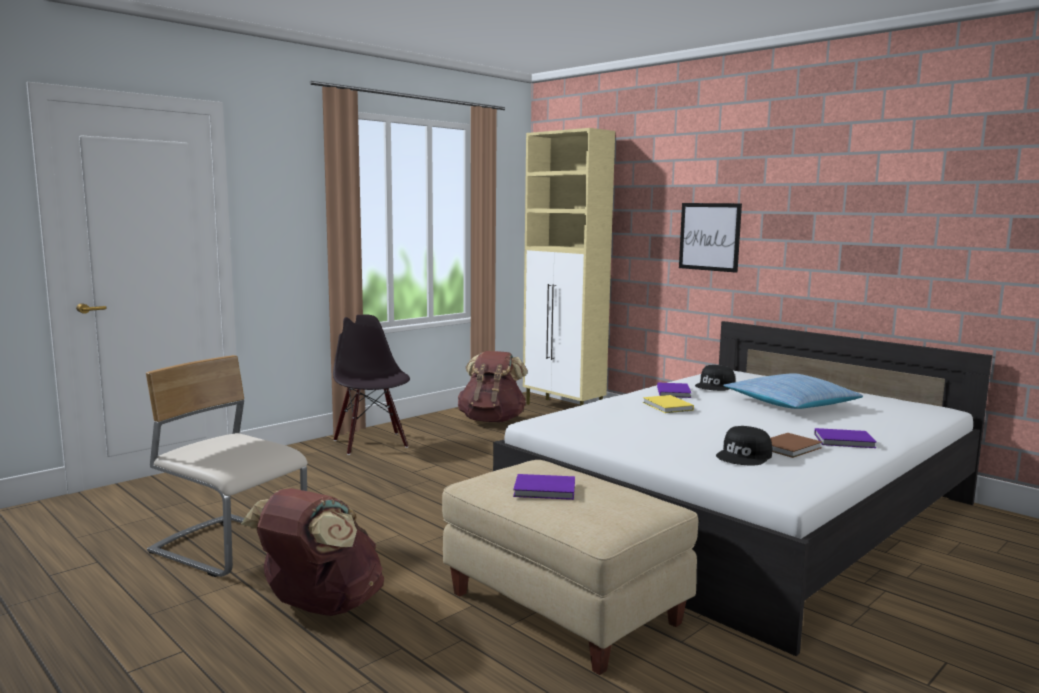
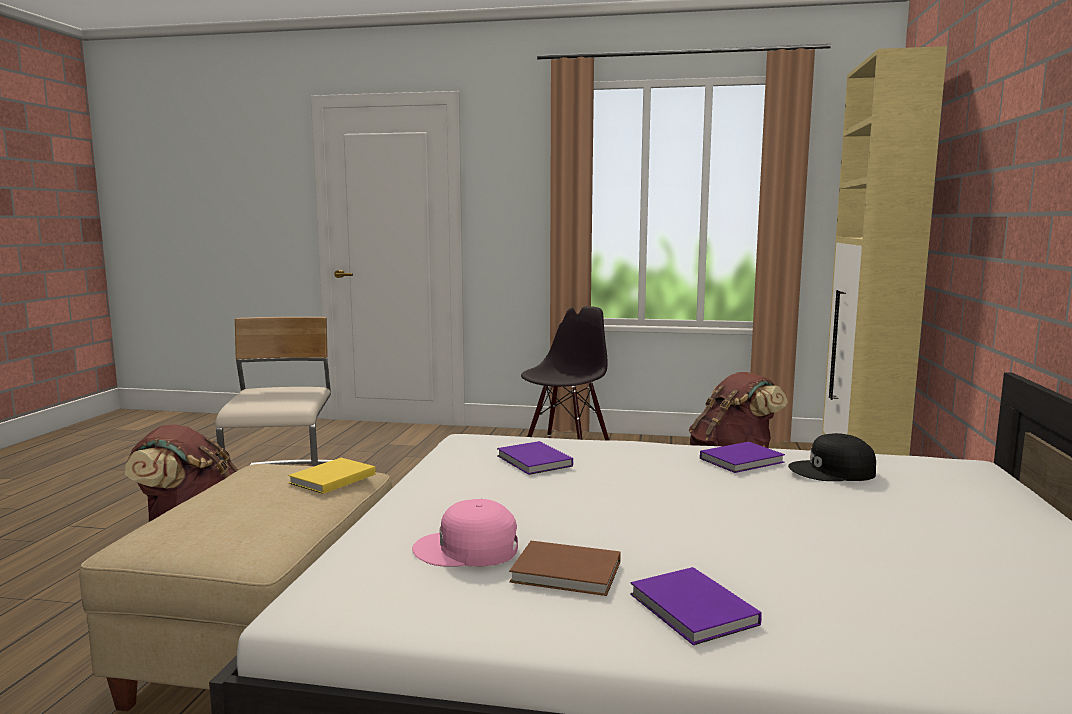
camera: 55 degrees right, 0 degrees up
purple book [513,474,575,500] -> purple book moved to [497,441,573,475]
yellow book [643,395,694,413] -> yellow book moved to [288,458,375,494]
picture [679,203,742,273] -> none
black cap [716,426,772,466] -> pink cap [412,499,518,567]
pillow [723,373,863,409] -> none

